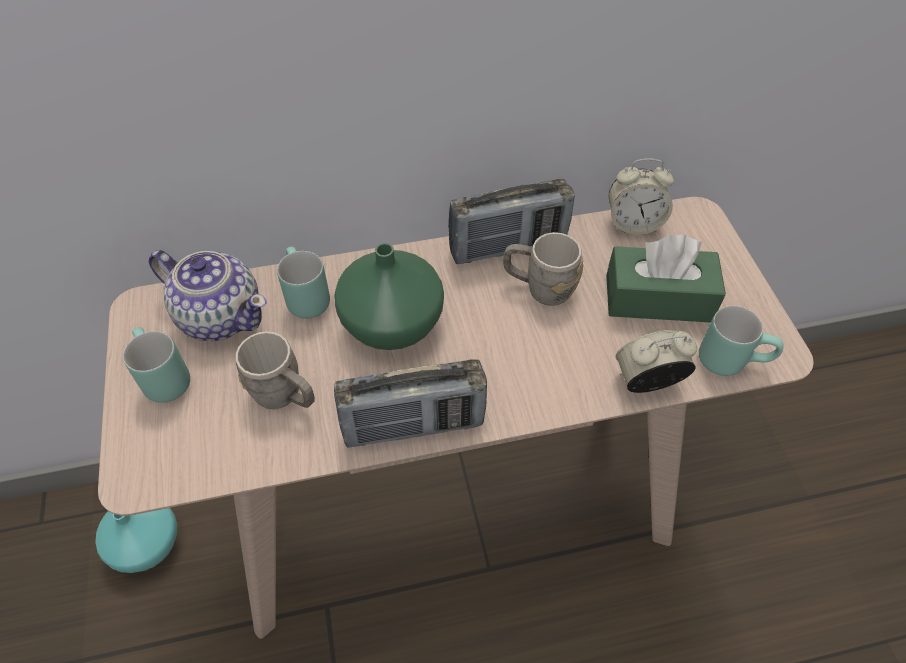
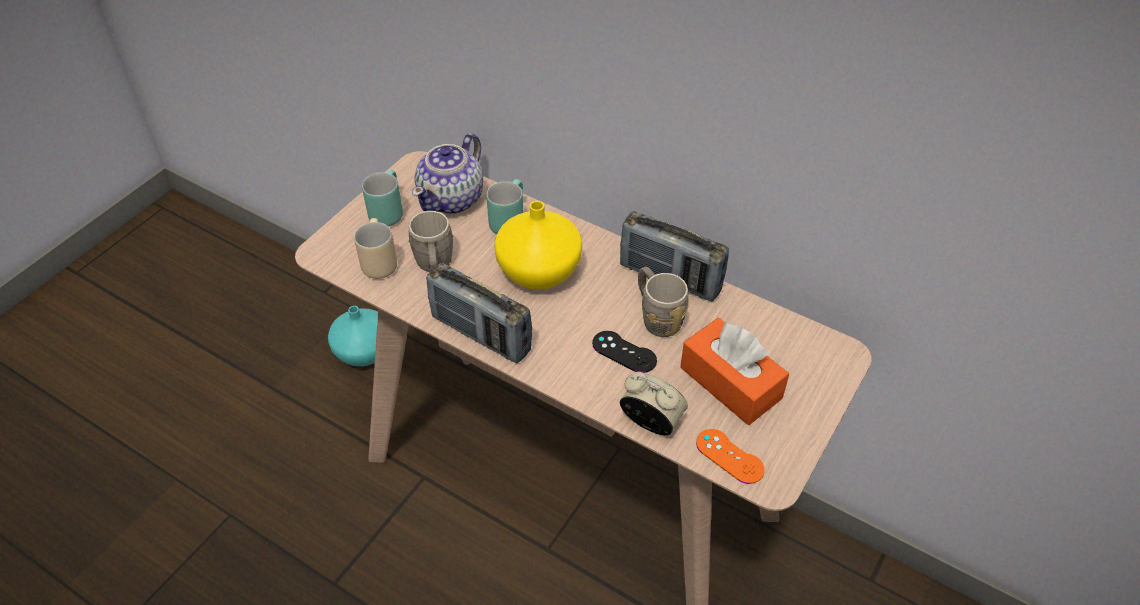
camera: 45 degrees right, 5 degrees down
teapot [149,250,267,341] -> teapot turned 45 degrees clockwise [412,133,483,214]
green vase [334,243,444,350] -> yellow vase [494,201,582,290]
green tissue box [606,235,726,323] -> orange tissue box [680,318,789,425]
alarm clock [608,158,674,235] -> none
turquoise mug [699,306,783,376] -> orange game controller [696,429,765,484]
none -> beige mug [354,218,397,279]
none -> black game controller [592,331,657,373]

